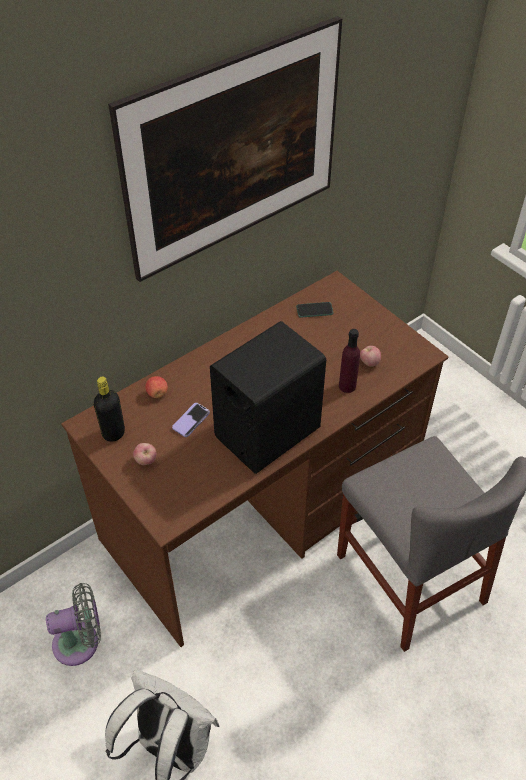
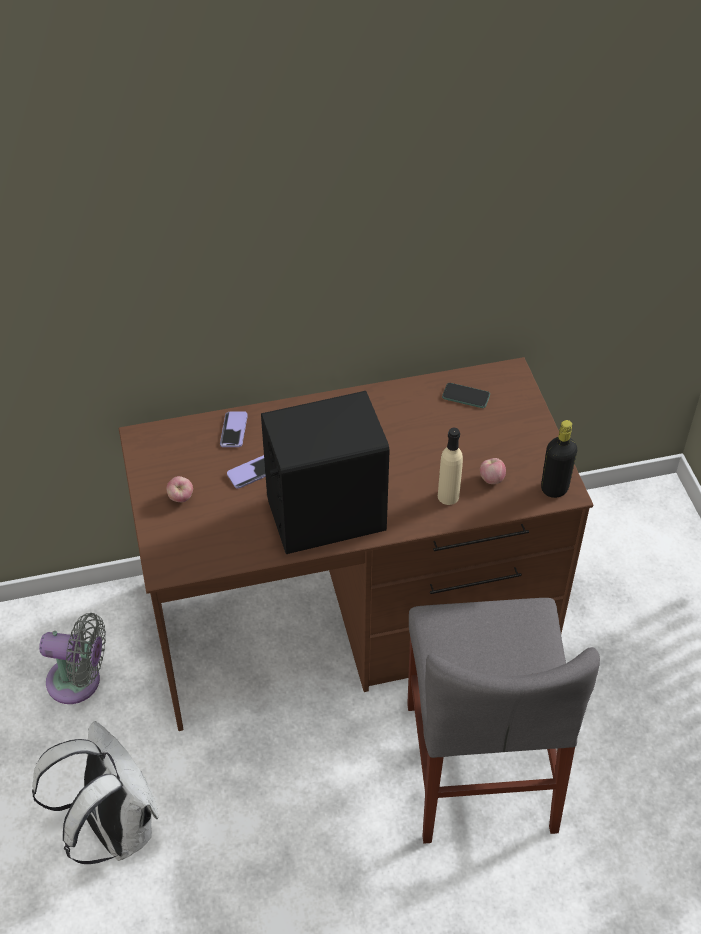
camera: 25 degrees right, 0 degrees up
black bottle [94,377,125,442] -> black bottle moved to [541,420,577,498]
picture [108,16,342,282] -> none
apple [145,376,168,398] -> phone [220,411,248,447]
purple bottle [339,329,360,393] -> beige bottle [438,428,463,505]

